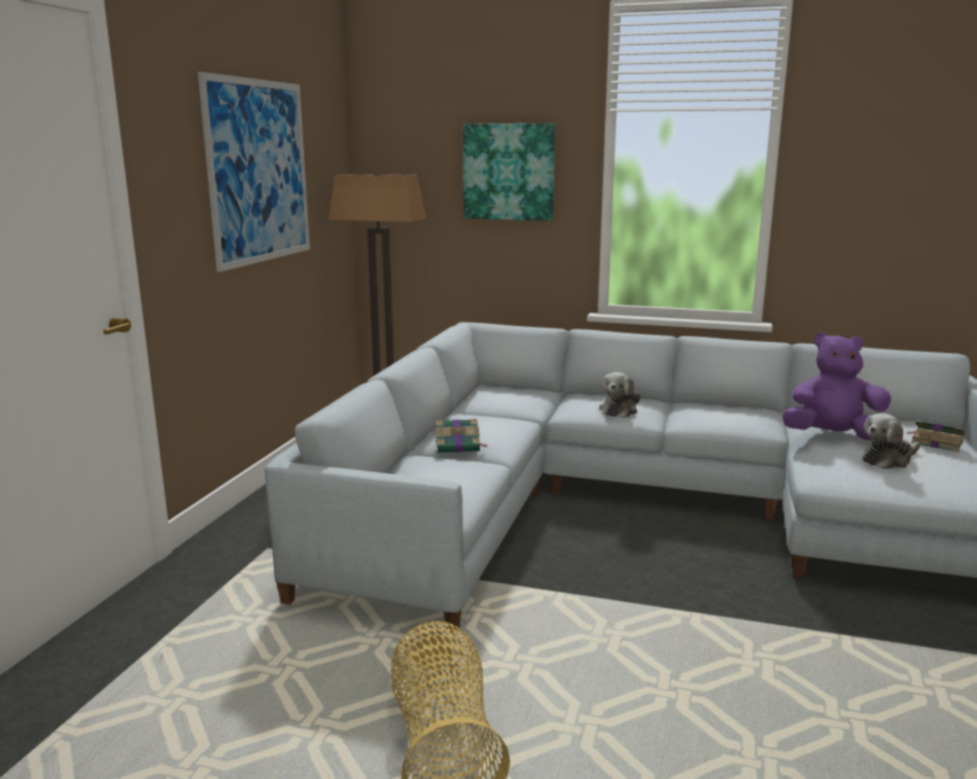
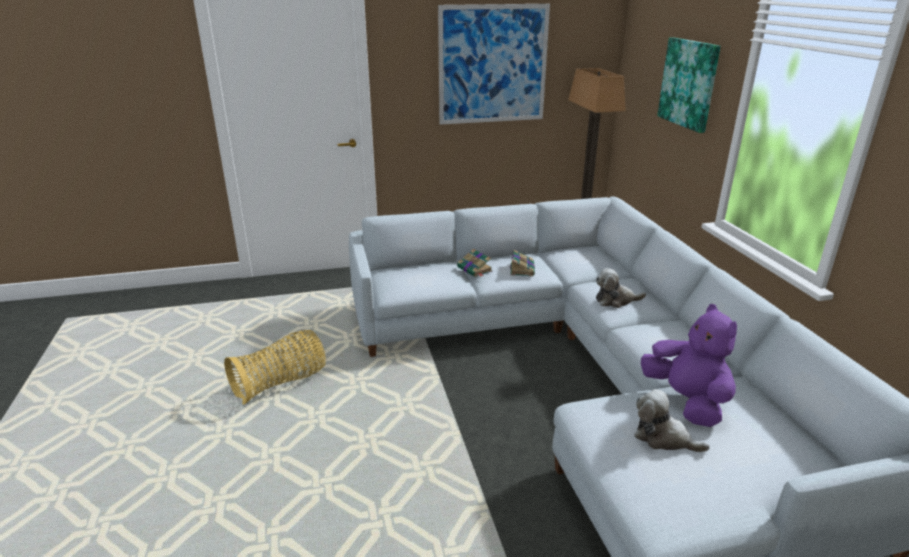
camera: 60 degrees right, 10 degrees up
book [907,420,965,452] -> book moved to [510,250,535,276]

